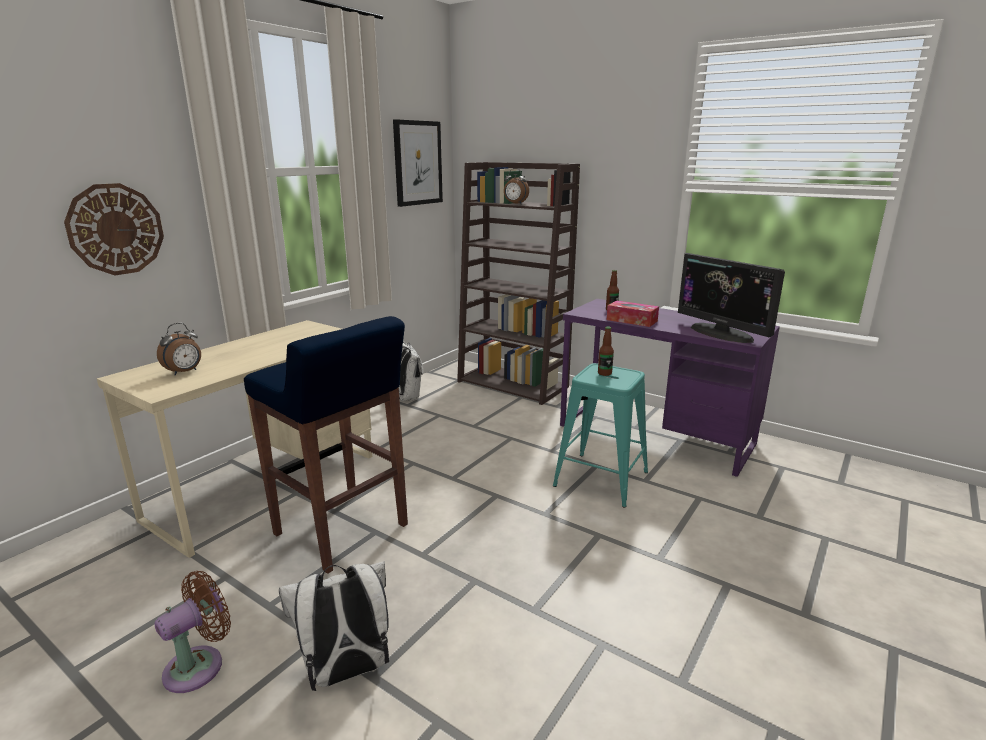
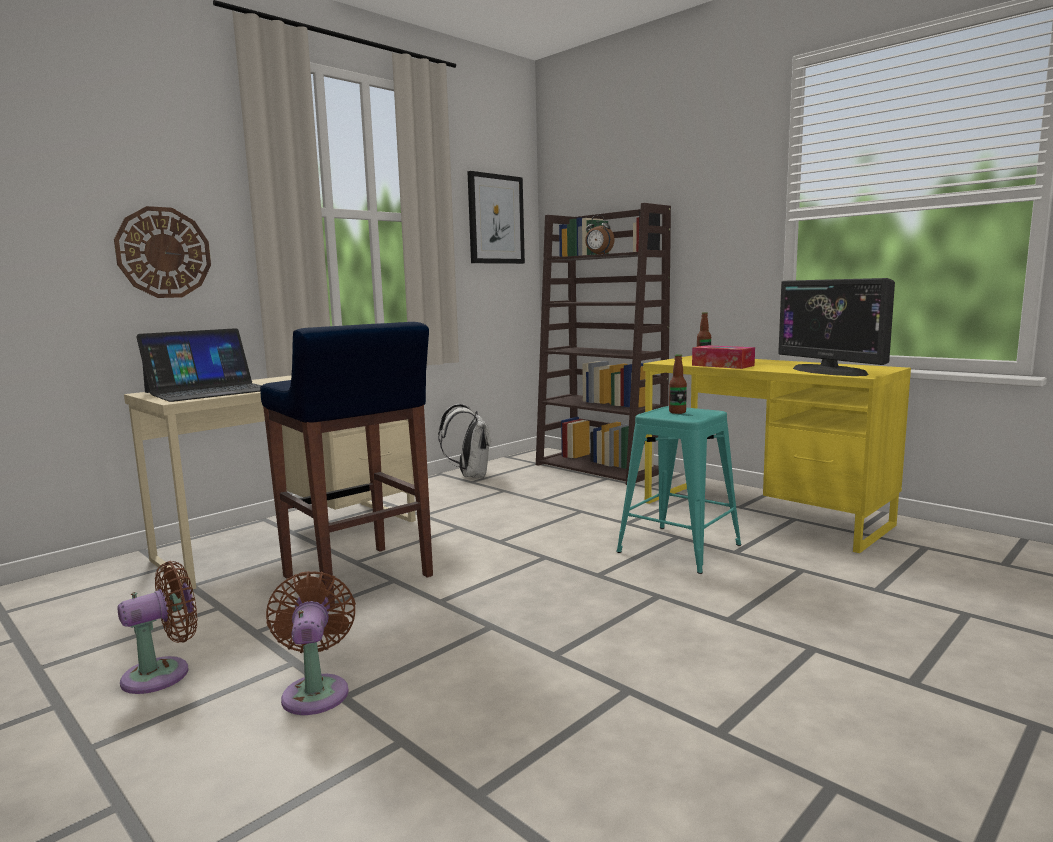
camera: 10 degrees right, 10 degrees down
alarm clock [157,323,201,375] -> laptop [136,328,262,402]
white backpack [279,561,389,691] -> brown fan [266,571,356,715]
purple desk [560,299,780,477] -> yellow desk [643,356,911,553]

